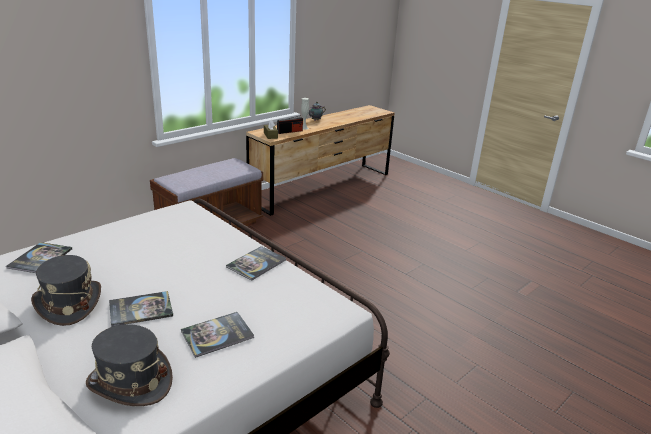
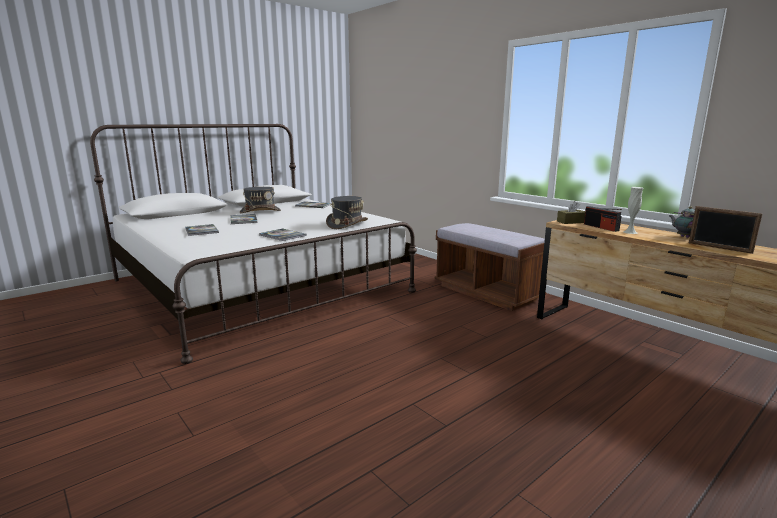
camera: 95 degrees right, 10 degrees down
grey hat [86,324,173,406] -> grey hat moved to [326,196,368,229]
none -> picture frame [689,206,763,254]

